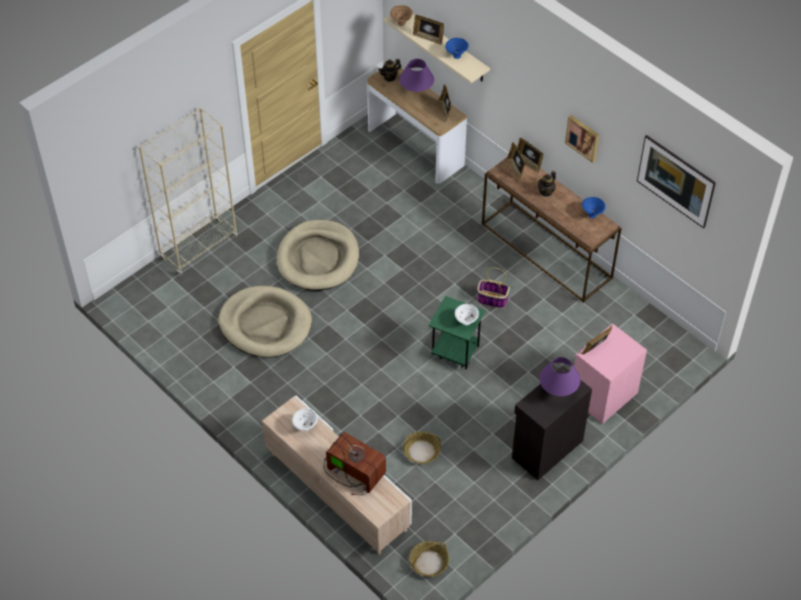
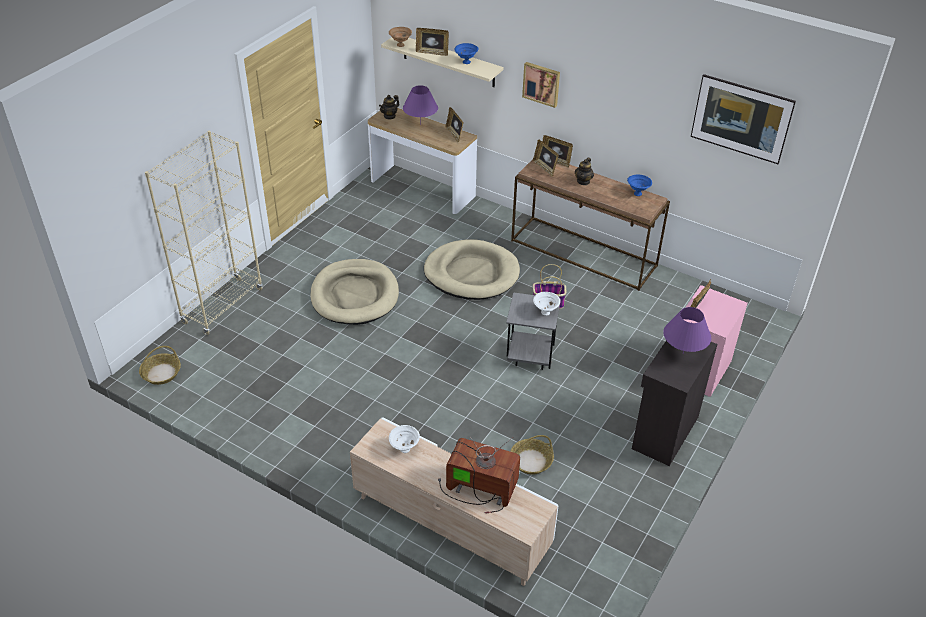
camera: 15 degrees left, 10 degrees down
beige dog bed [218,286,312,358] -> beige dog bed moved to [424,239,520,300]
basket [409,541,449,577] -> basket moved to [139,346,181,385]
green side table [429,296,485,370] -> grey side table [506,292,561,370]
picture [565,115,599,163] -> picture moved to [522,62,560,108]

